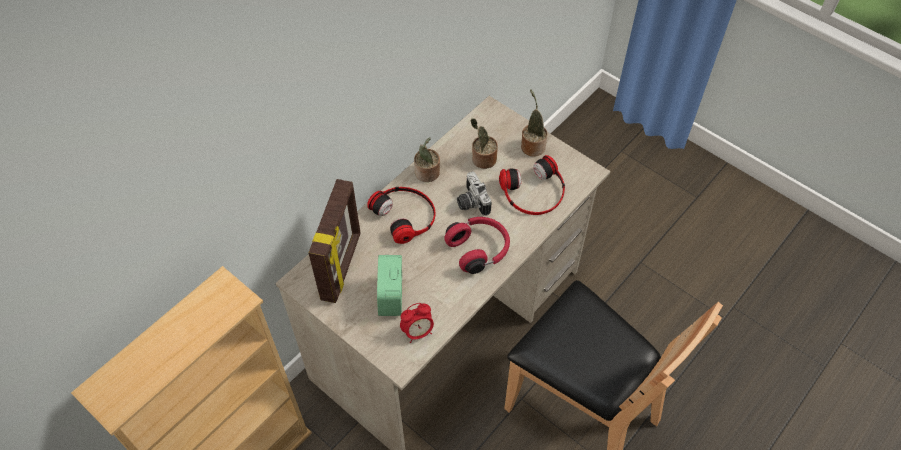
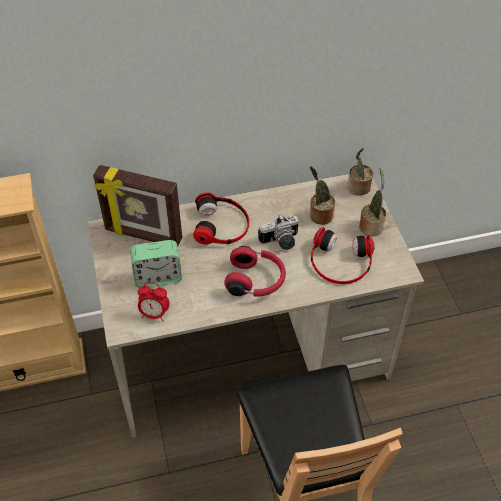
camera: 35 degrees right, 5 degrees down
picture frame [308,179,361,303] -> picture frame turned 60 degrees clockwise [93,165,182,246]
alarm clock [377,255,402,316] -> alarm clock turned 135 degrees counterclockwise [130,240,182,288]
potted plant [414,137,440,182] -> potted plant moved to [347,148,373,196]
camera [457,171,491,216] -> camera turned 120 degrees counterclockwise [258,215,299,250]

